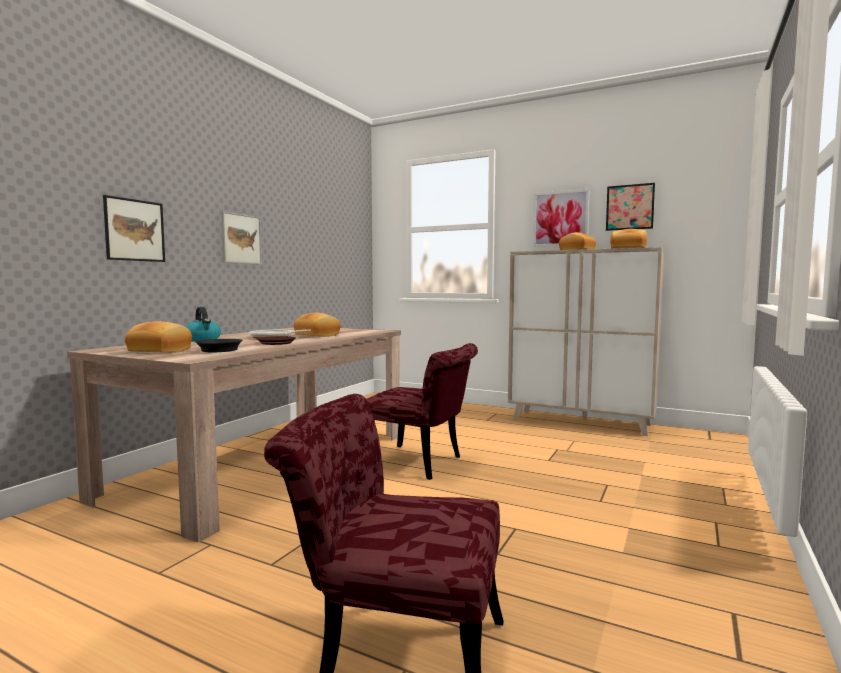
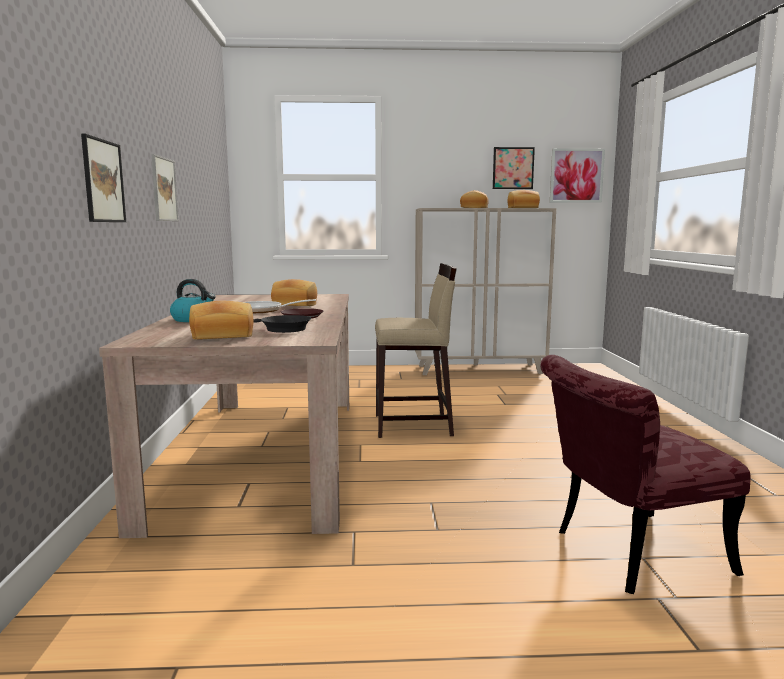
camera: 30 degrees left, 5 degrees up
red chair [367,343,478,480] -> beige stool [375,263,457,438]
picture [533,189,590,247] -> picture moved to [550,148,605,203]

